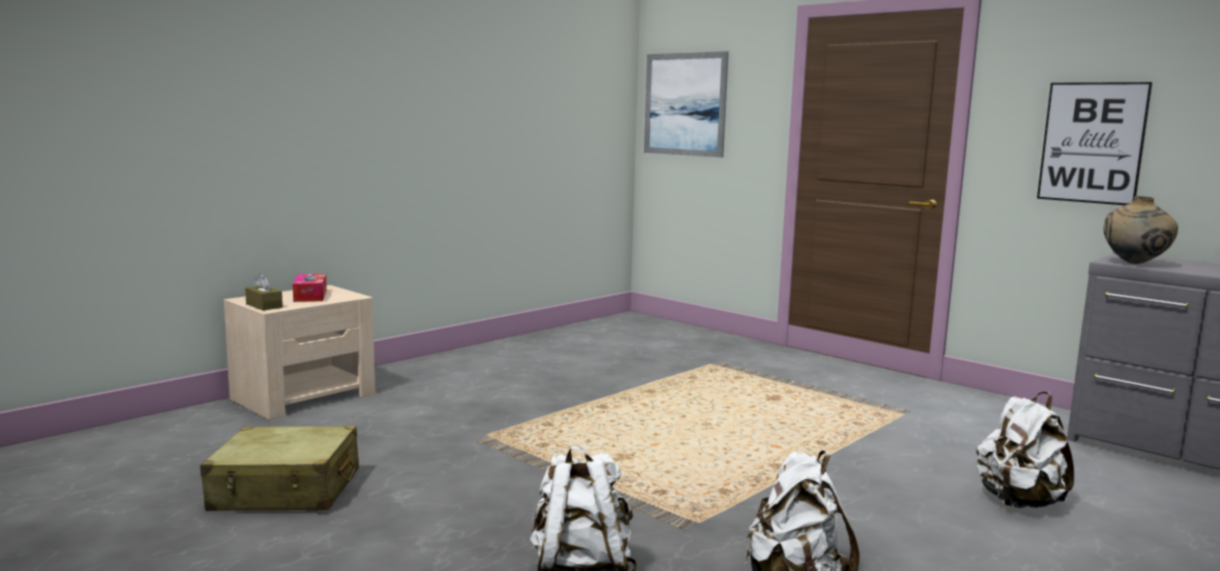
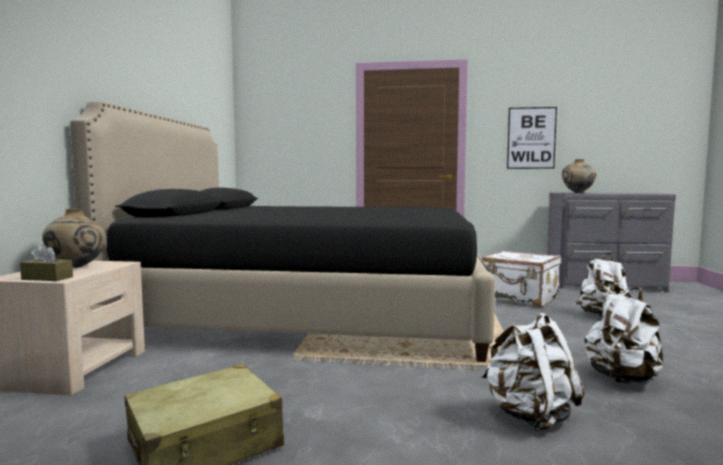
camera: 35 degrees left, 5 degrees down
tissue box [293,274,327,302] -> beige vase [42,209,106,268]
picture [644,51,729,157] -> none
none -> black bed [70,101,495,362]
none -> white suitcase [482,250,561,307]

